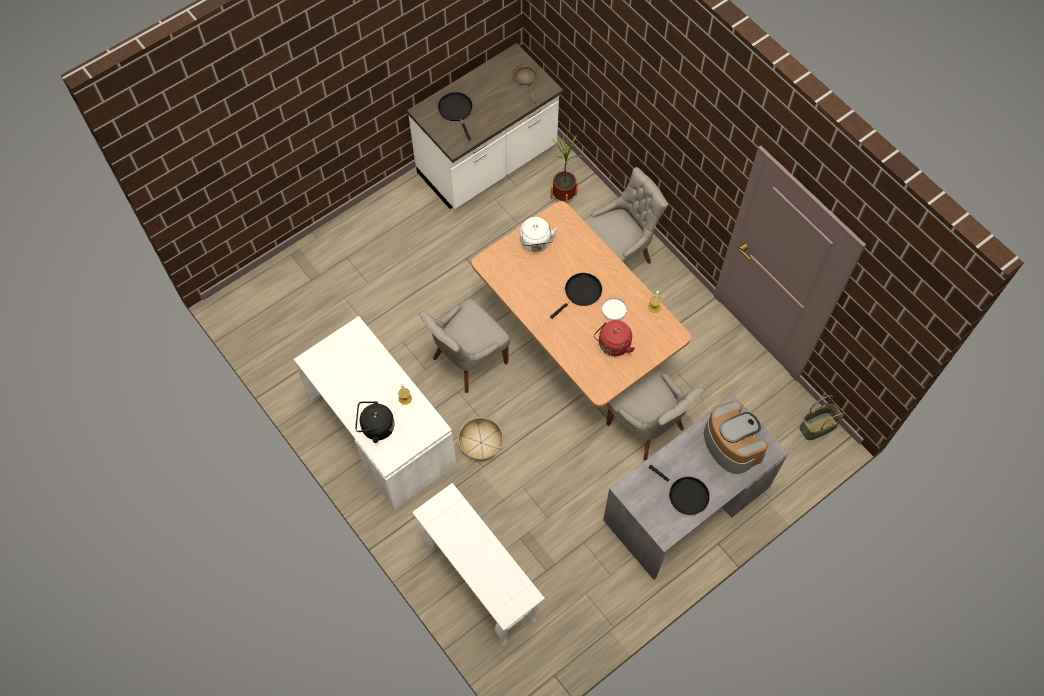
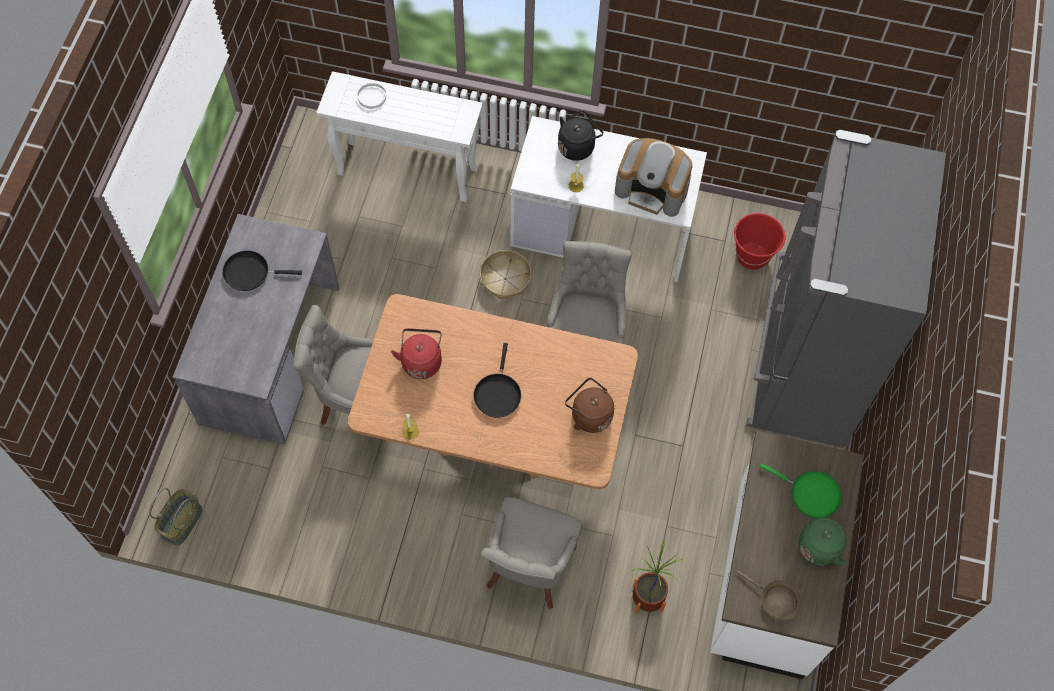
camera: 140 degrees right, 0 degrees up
black frying pan [438,92,473,140] -> green frying pan [760,463,842,518]
white kettle [520,217,558,252] -> brown kettle [565,377,614,433]
white plate [602,297,627,321] -> white plate moved to [358,83,386,109]
coffee machine [704,400,768,474] -> coffee machine moved to [615,138,692,217]
none -> red bucket [734,213,785,270]
none -> grey fridge [746,130,946,448]
none -> green kettle [795,518,847,566]

